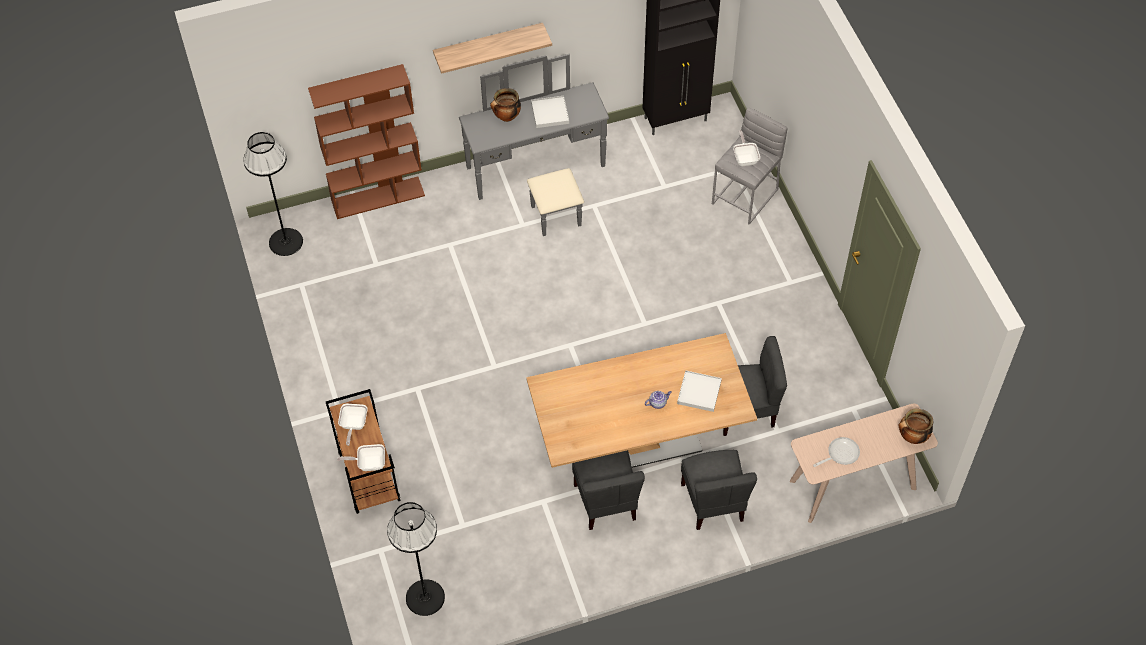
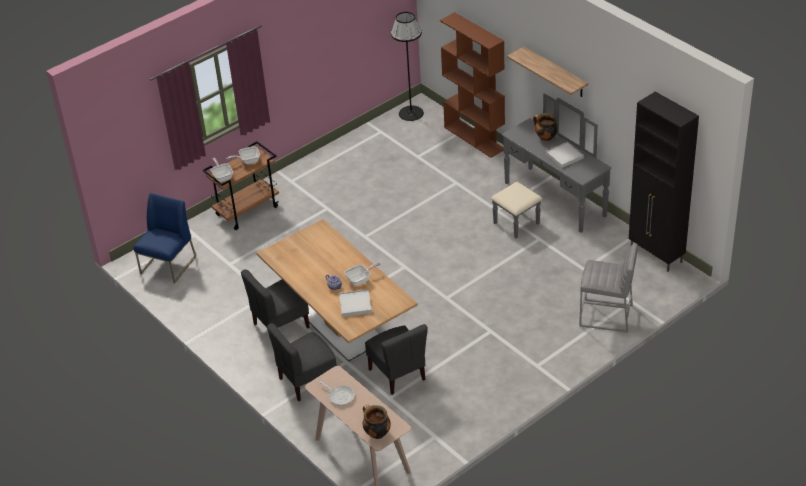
camera: 70 degrees right, 15 degrees down
black floor lamp [387,502,445,616] -> blue chair [134,193,196,283]
frying pan [733,130,760,166] -> frying pan moved to [345,263,380,286]

